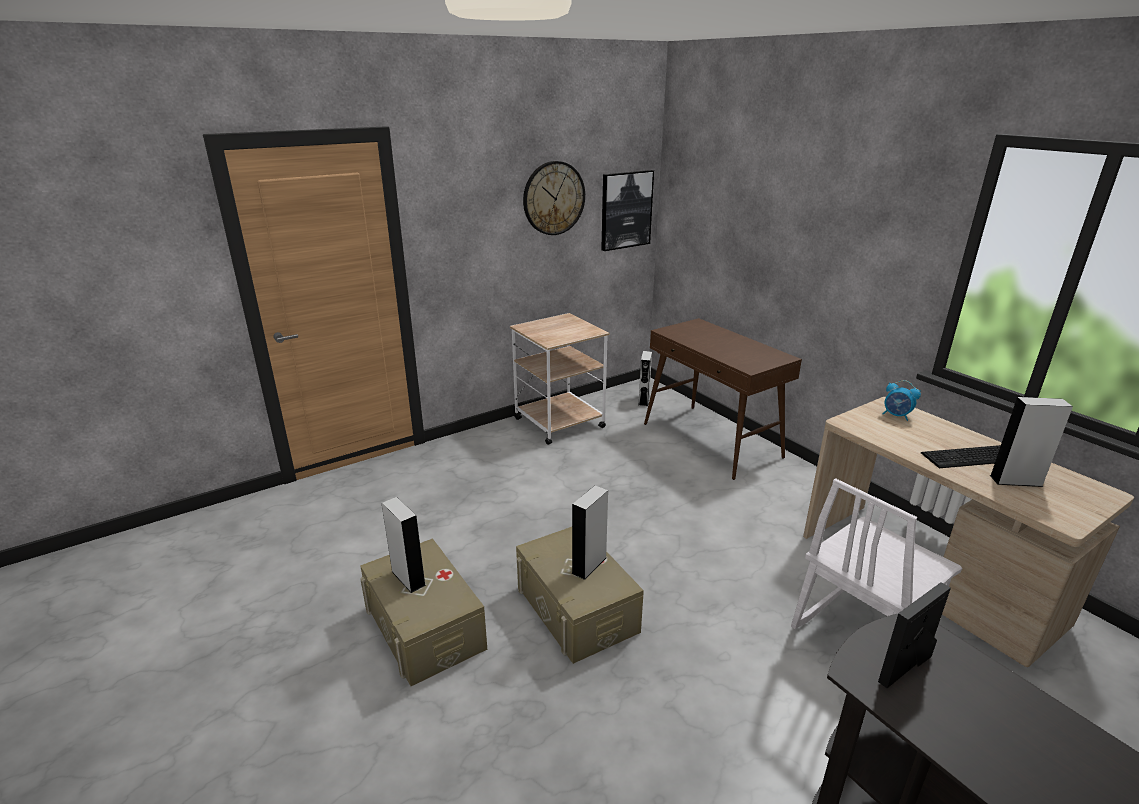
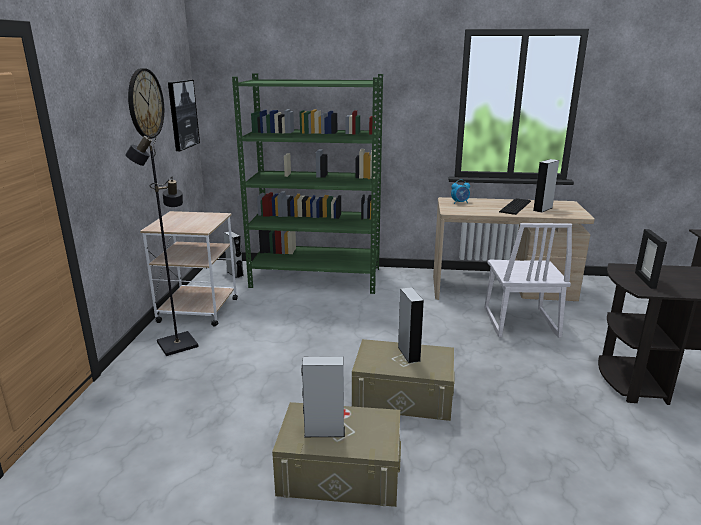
camera: 50 degrees left, 5 degrees down
brown console table [644,318,802,480] -> green bookcase [232,73,383,294]
none -> black floor lamp [125,133,199,356]

